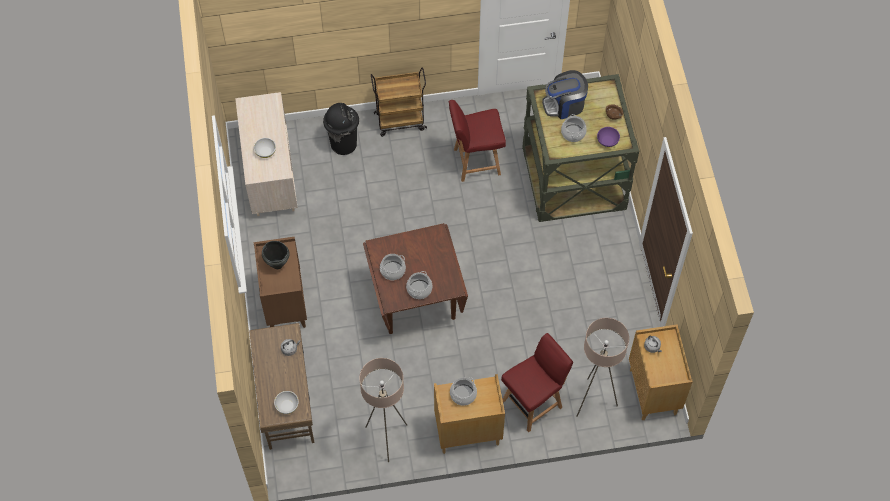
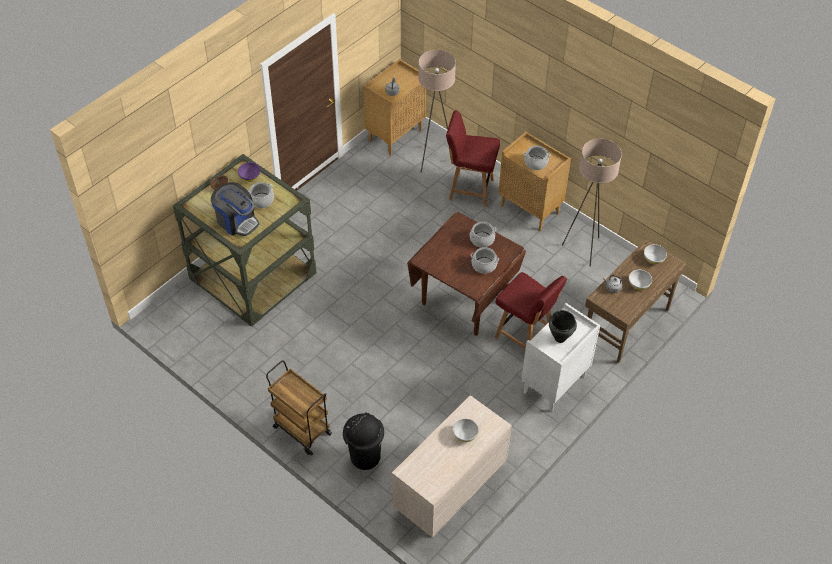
camera: 130 degrees left, 10 degrees down
brown cabinet [253,237,307,328] -> white cabinet [521,303,600,412]
red chair [449,100,506,182] -> red chair moved to [494,272,567,349]
none -> white bowl [629,270,652,290]

